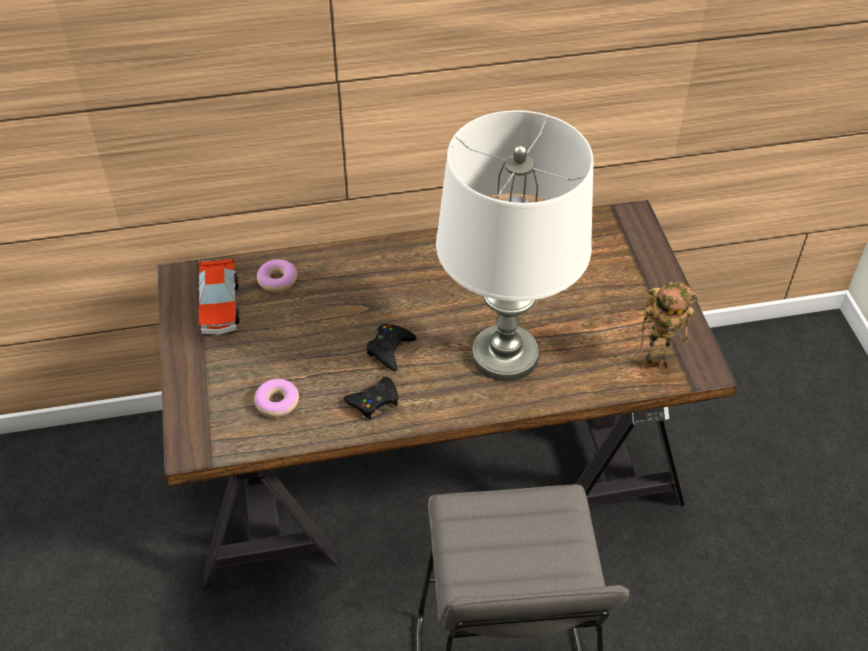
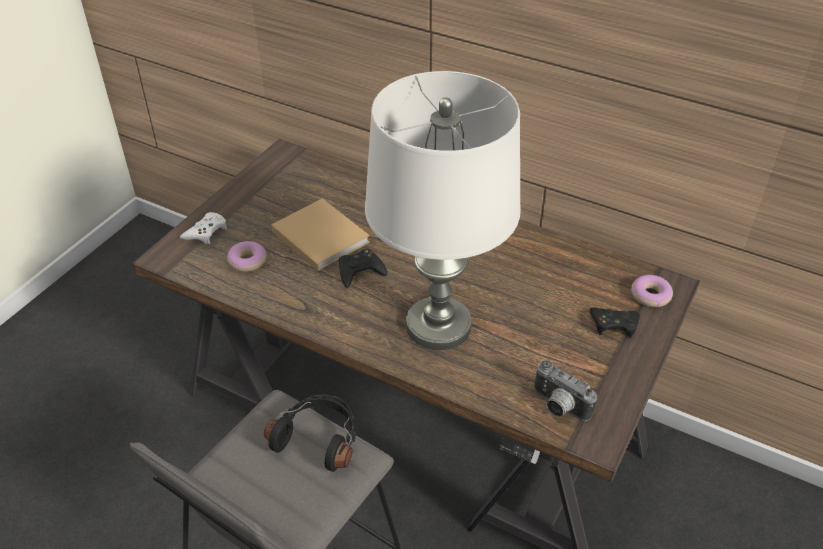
camera: 40 degrees right, 5 degrees down
toy car [198,256,240,335] -> none
donut [257,259,297,292] -> donut moved to [631,275,673,308]
black game controller [343,377,399,420] -> black game controller moved to [590,308,640,338]
toy robot [640,282,698,369] -> camera [534,360,597,421]
none -> white game controller [180,212,227,244]
none -> black headphones [264,395,357,472]
none -> beige book [271,198,370,271]

